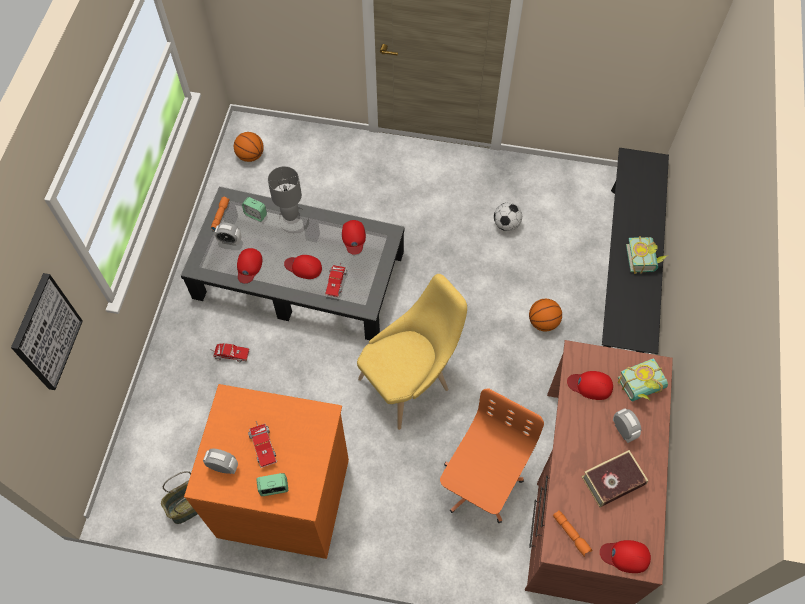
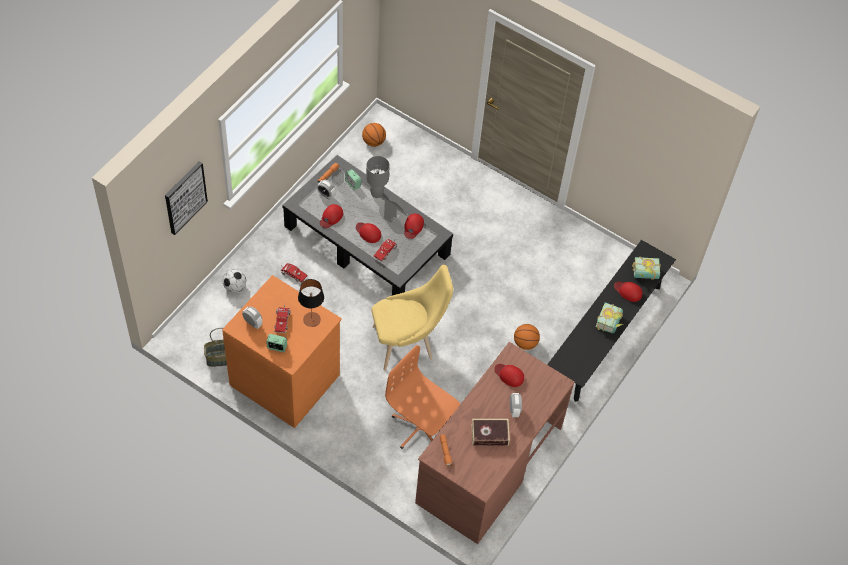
camera: 20 degrees right, 5 degrees down
orange office chair [440,388,544,524] -> orange office chair turned 105 degrees counterclockwise [385,345,460,449]
football [494,203,522,231] -> football moved to [223,269,246,293]
red cap [600,540,651,573] -> red cap moved to [614,282,642,302]
book [618,358,668,402] -> book moved to [632,256,661,280]
none -> table lamp [298,279,324,327]

